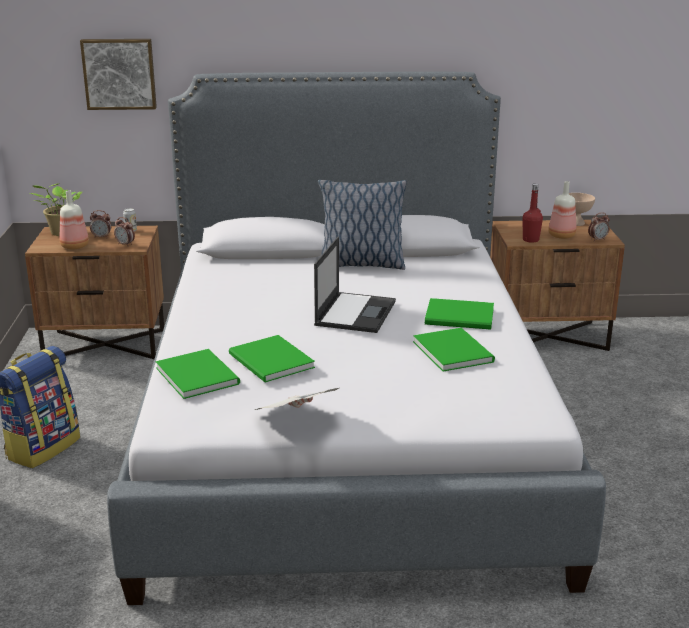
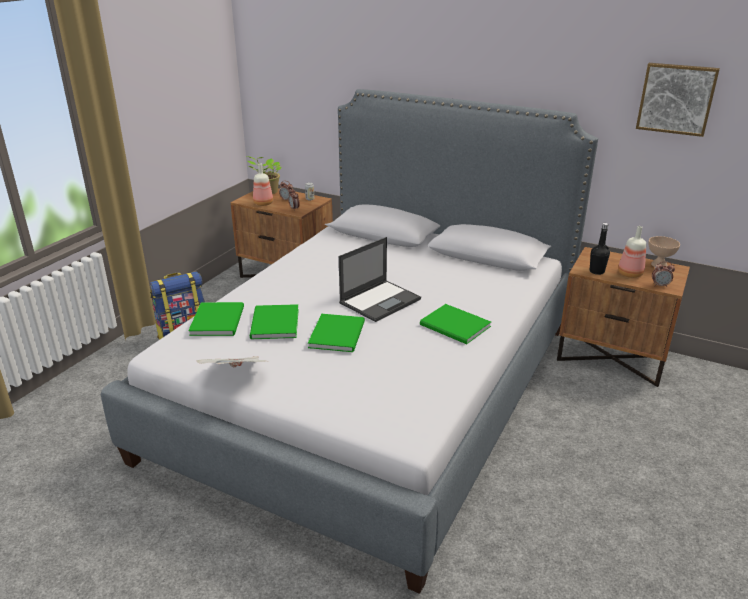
camera: 30 degrees right, 5 degrees up
picture [80,39,157,110] -> picture moved to [636,63,720,137]
pillow [318,180,407,270] -> none
green book [413,328,495,371] -> green book moved to [308,314,365,352]
red bottle [523,184,543,243] -> black bottle [590,223,610,275]

